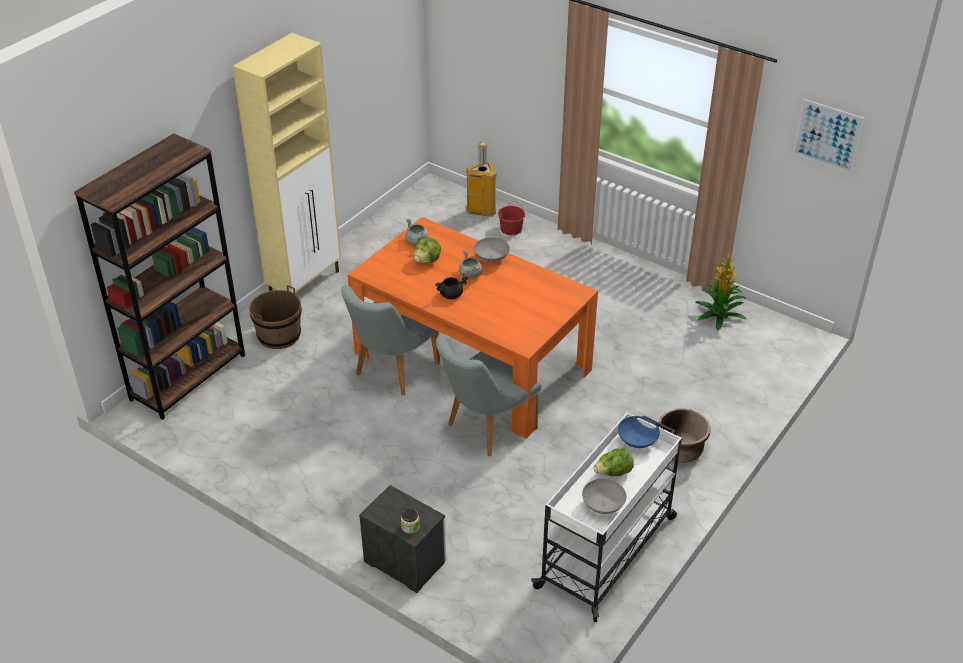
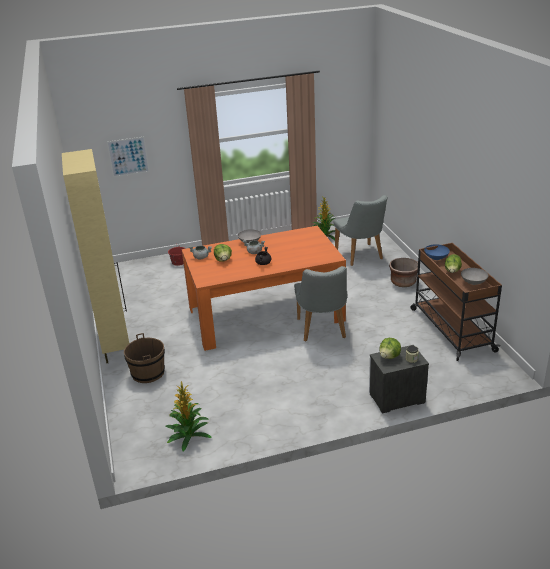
camera: 50 degrees left, 10 degrees down
brown bookcase [74,133,245,420] -> none
grey chair [341,286,440,396] -> grey chair moved to [333,195,387,266]
trash can [466,142,496,217] -> none
white cart [531,412,682,622] -> brown cart [410,243,502,361]
picture [793,99,865,174] -> picture moved to [107,137,150,177]
none -> potted plant [166,381,212,451]
none -> lettuce [379,338,401,359]

